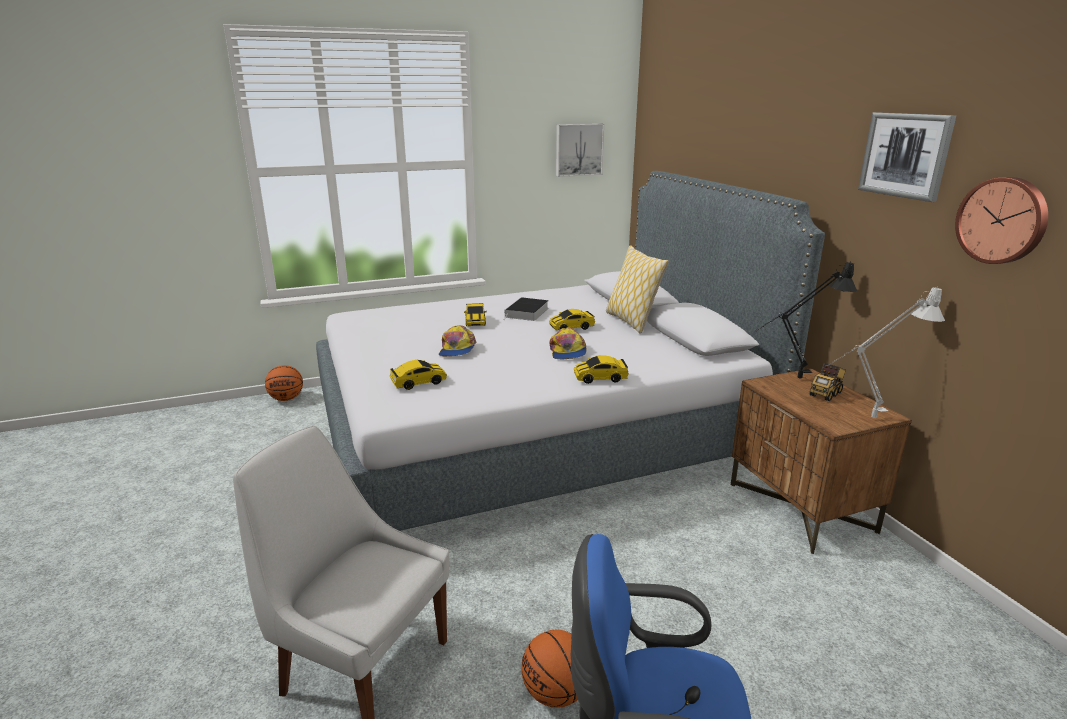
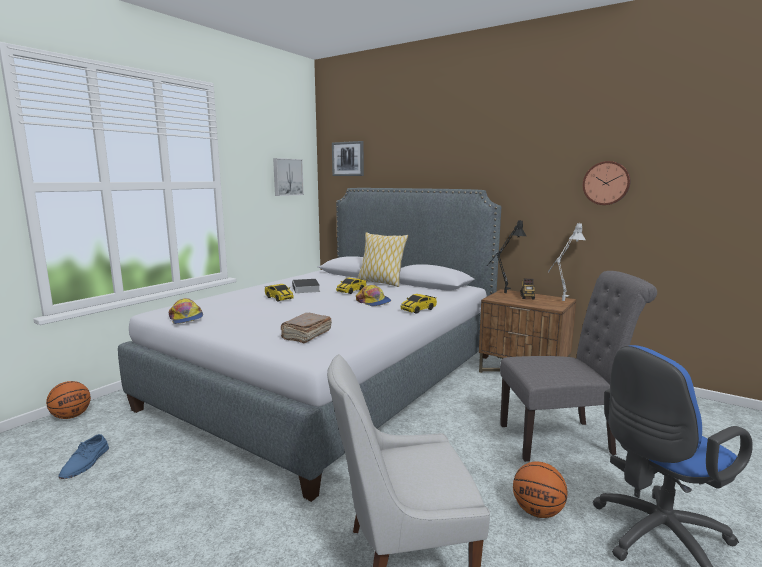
camera: 35 degrees left, 10 degrees down
toy car [390,360,447,390] -> brown book [281,313,332,343]
cap [439,325,476,356] -> cap moved to [169,298,203,324]
picture [858,112,956,202] -> picture moved to [332,141,364,176]
none -> blue shoe [58,434,109,479]
none -> grey chair [500,271,657,462]

